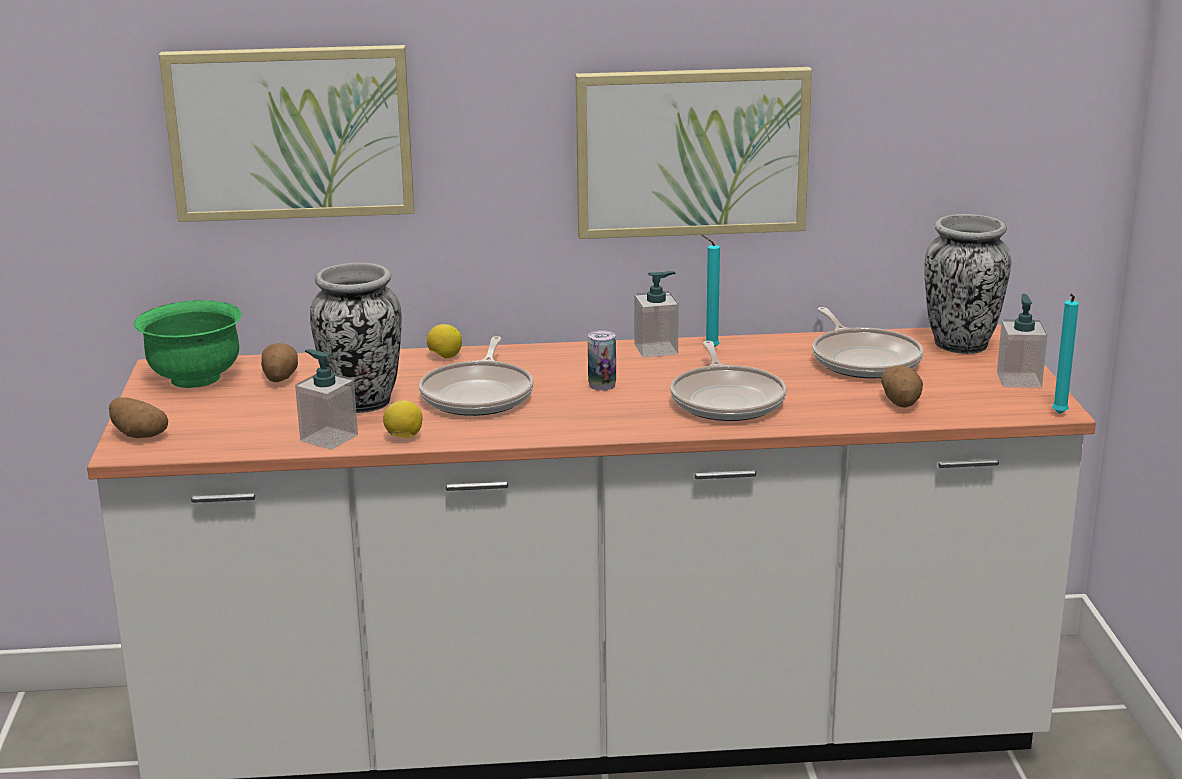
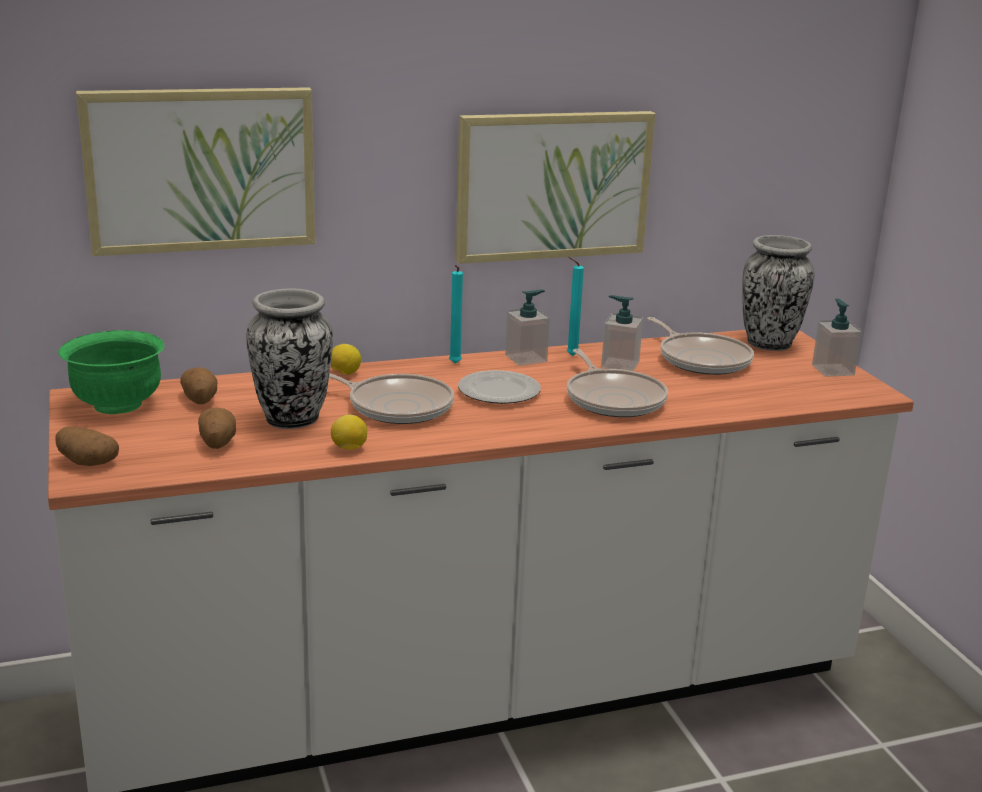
camera: 15 degrees left, 0 degrees up
soap dispenser [295,349,358,450] -> soap dispenser moved to [601,295,643,371]
frying pan [419,336,534,416] -> frying pan turned 60 degrees counterclockwise [329,374,454,424]
can [588,330,616,391] -> plate [458,370,541,404]
potato [881,366,923,408] -> potato moved to [198,408,236,449]
turquoise candle [1052,294,1079,414] -> turquoise candle moved to [449,265,463,364]

